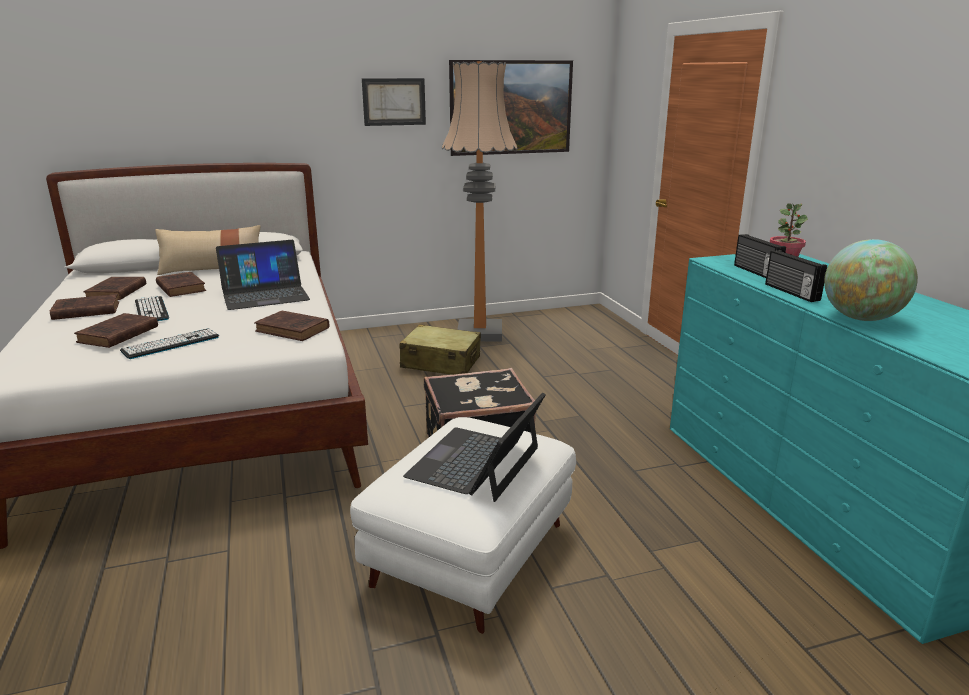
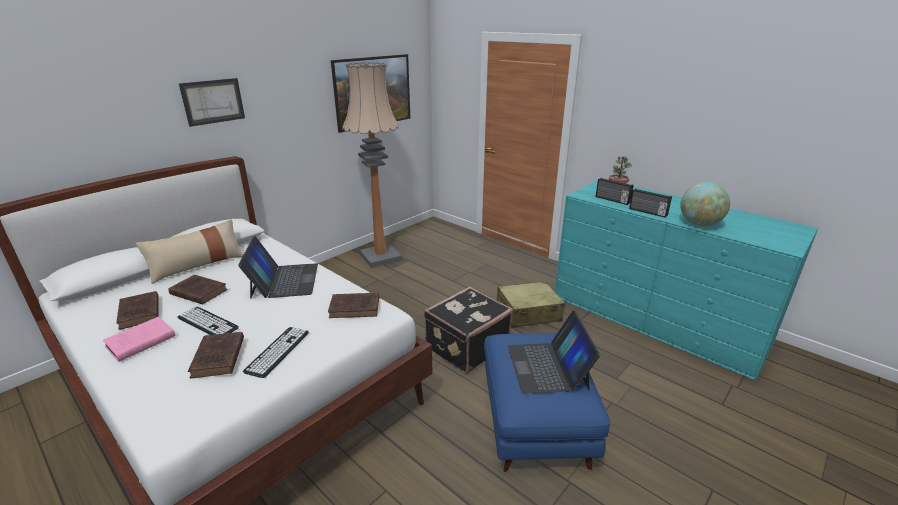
camera: 30 degrees left, 5 degrees up
brown book [50,294,119,320] -> pink book [103,317,176,362]
laptop [216,240,310,310] -> laptop turned 45 degrees counterclockwise [238,236,318,299]
white ottoman [350,417,576,634] -> blue ottoman [484,333,610,472]
picture [362,78,426,126] -> picture moved to [179,78,245,127]
beige suitcase [400,324,481,375] -> beige suitcase moved to [496,281,565,328]

